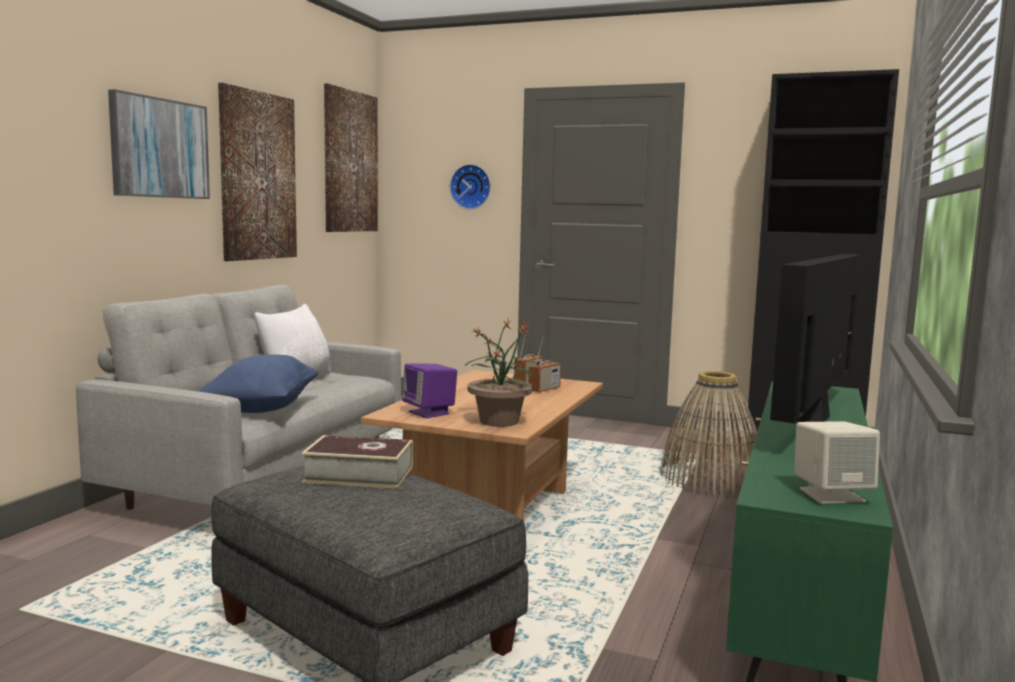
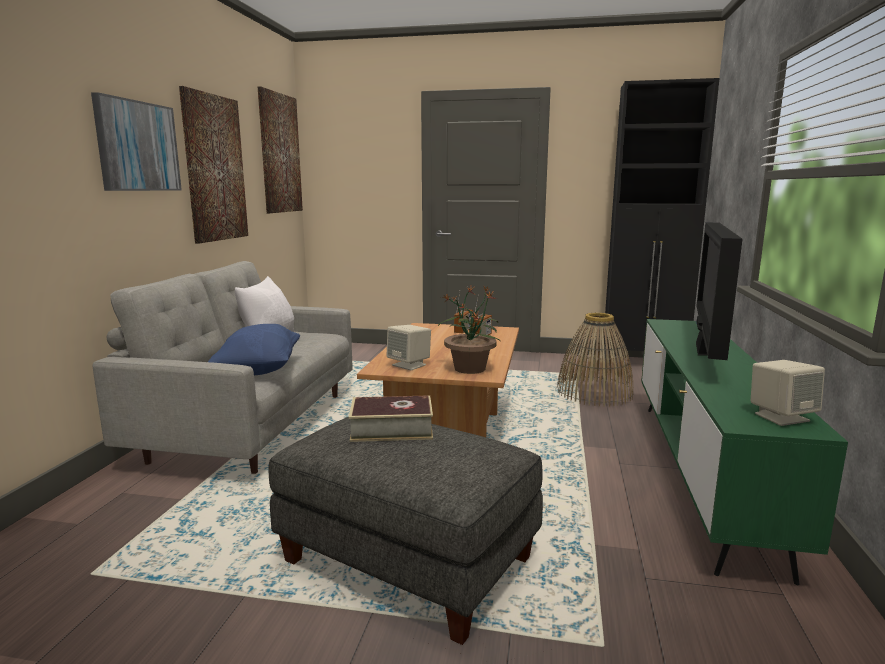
camera: 10 degrees left, 5 degrees up
purple speaker [402,363,457,418] -> beige speaker [386,325,431,371]
wall clock [450,164,491,210] -> none

